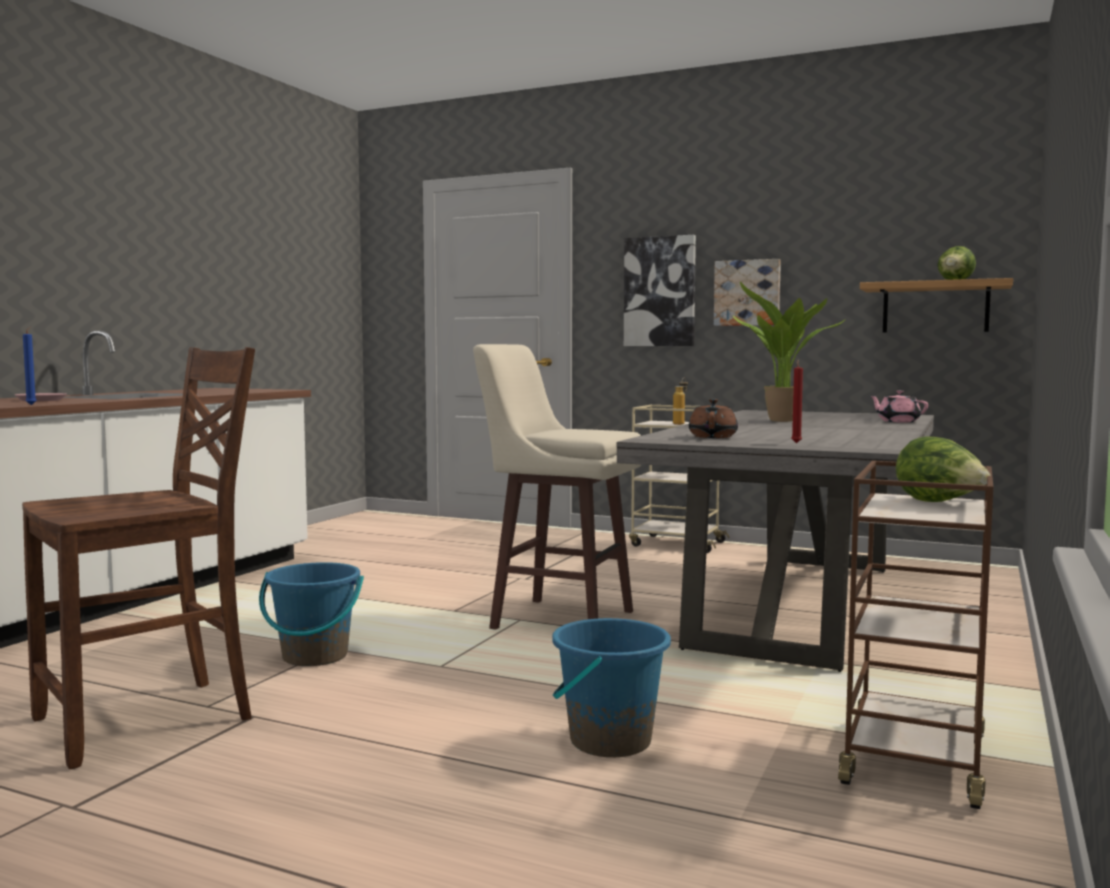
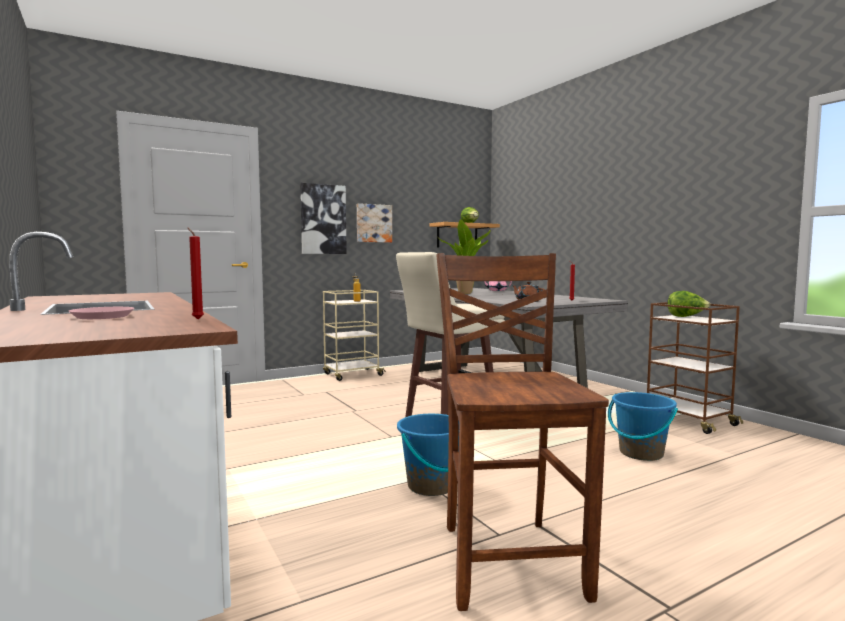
camera: 55 degrees left, 0 degrees up
blue candle [23,327,37,405] -> red candle [188,228,204,319]

